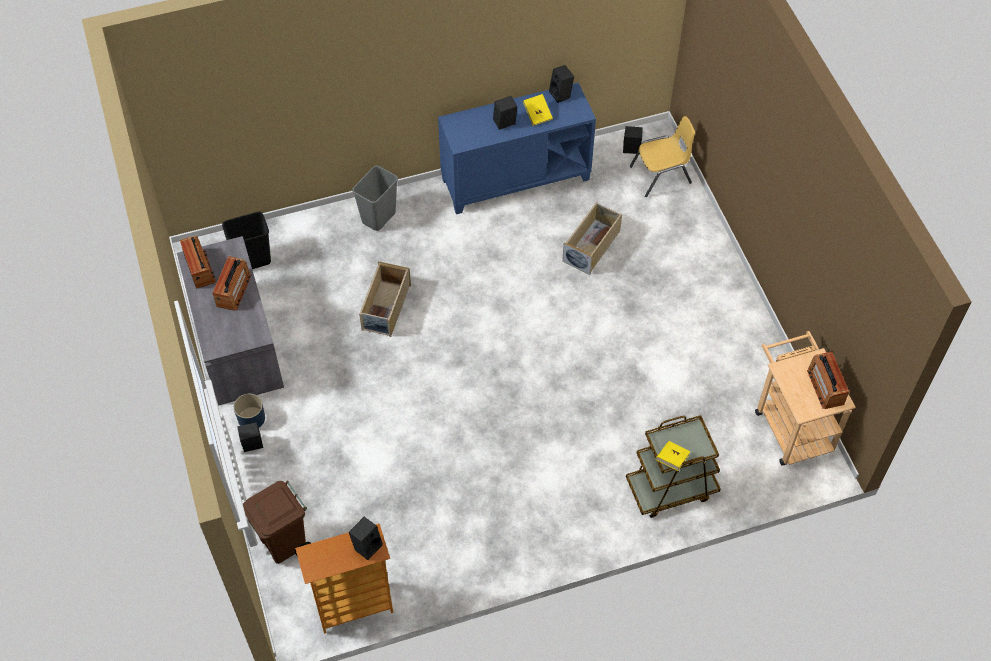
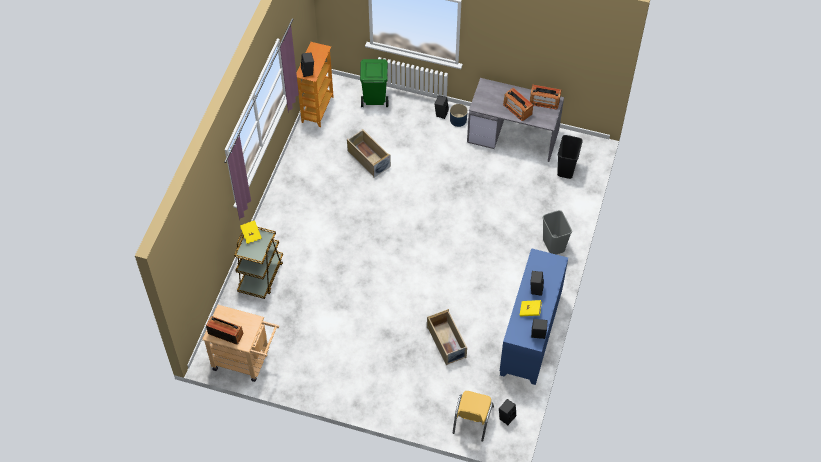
camera: 125 degrees right, 0 degrees up
brown trash can [243,481,311,564] -> green trash can [360,59,388,107]
beige storage box [359,261,411,337] -> beige storage box moved to [347,129,391,178]

